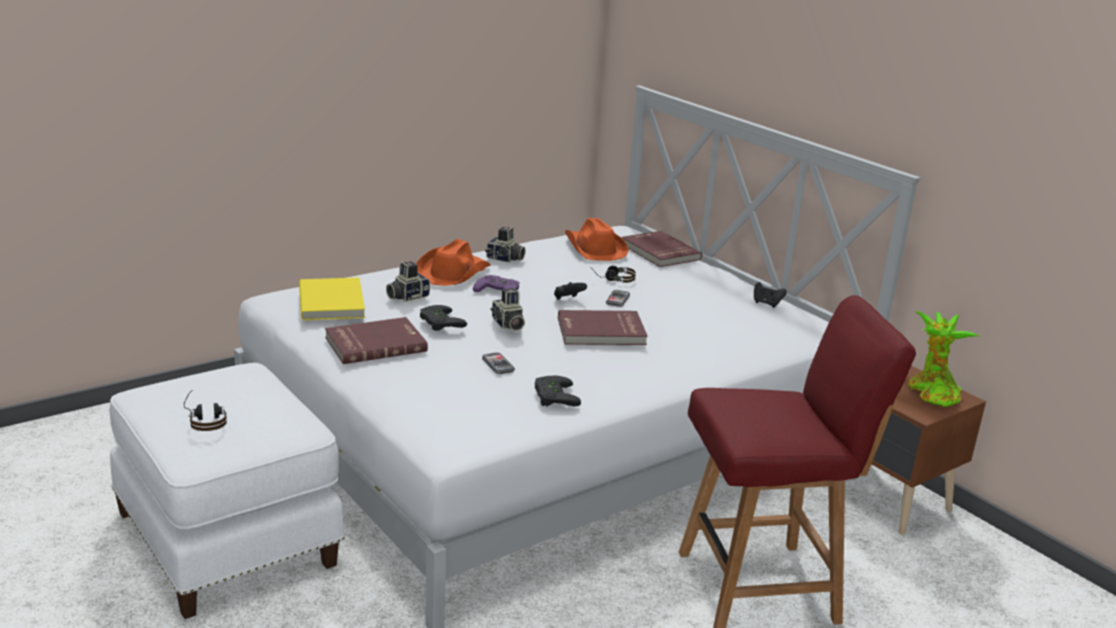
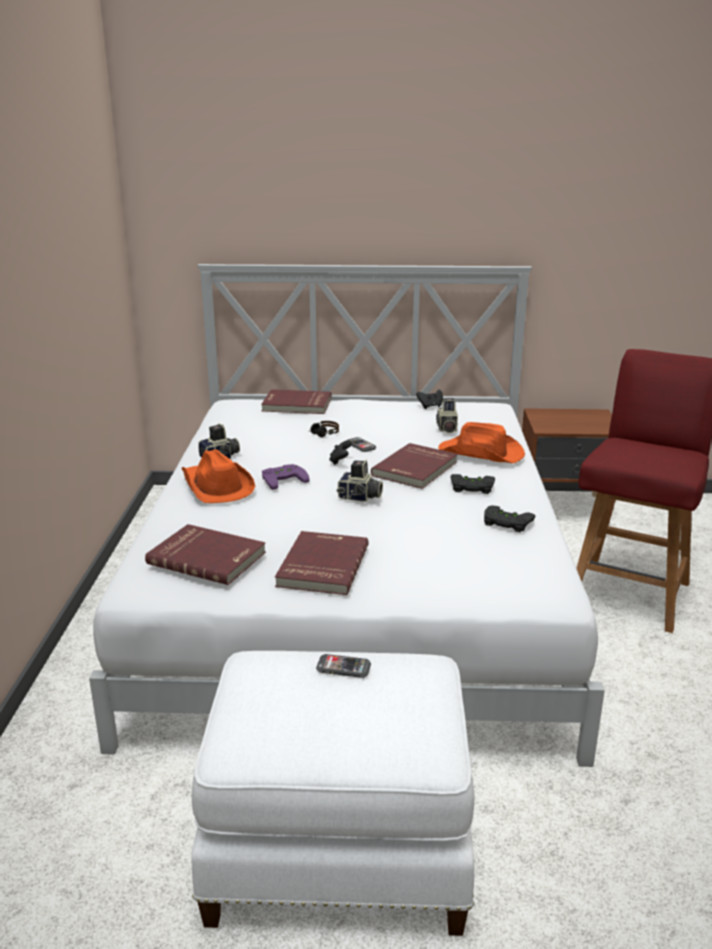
camera: 50 degrees left, 0 degrees up
headphones [184,390,227,431] -> none
yellow book [299,278,365,320] -> red book [145,524,266,585]
camera [386,262,430,302] -> camera moved to [436,398,458,433]
black game controller [420,305,467,331] -> black game controller moved to [450,474,495,494]
phone [482,352,515,374] -> phone moved to [316,654,371,678]
orange hat [565,218,629,261] -> orange hat moved to [438,422,525,463]
potted plant [909,311,979,407] -> none

